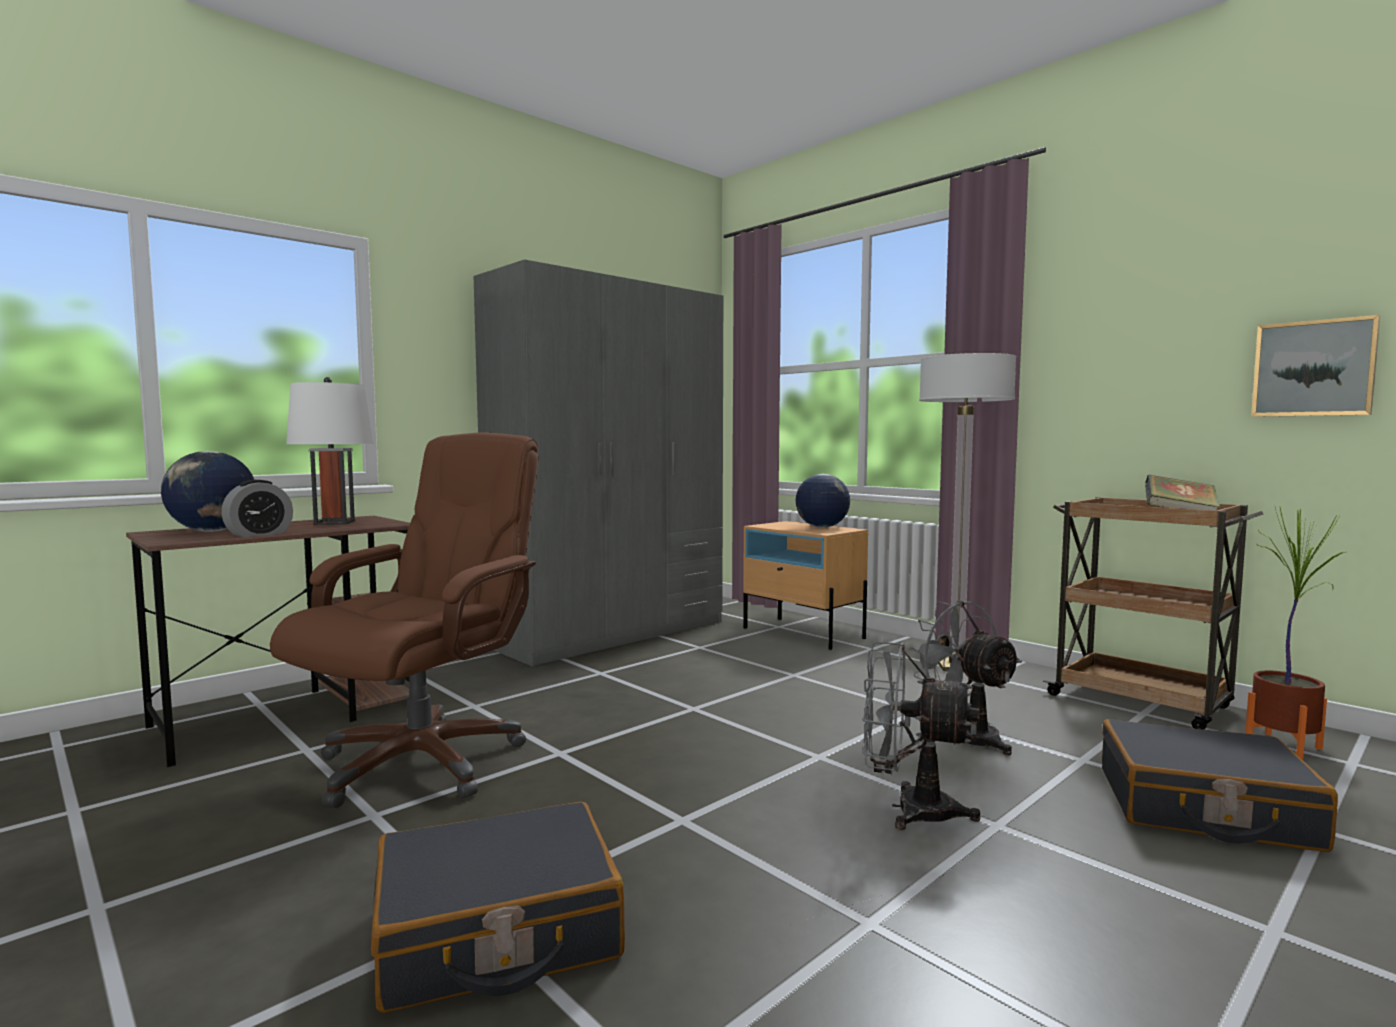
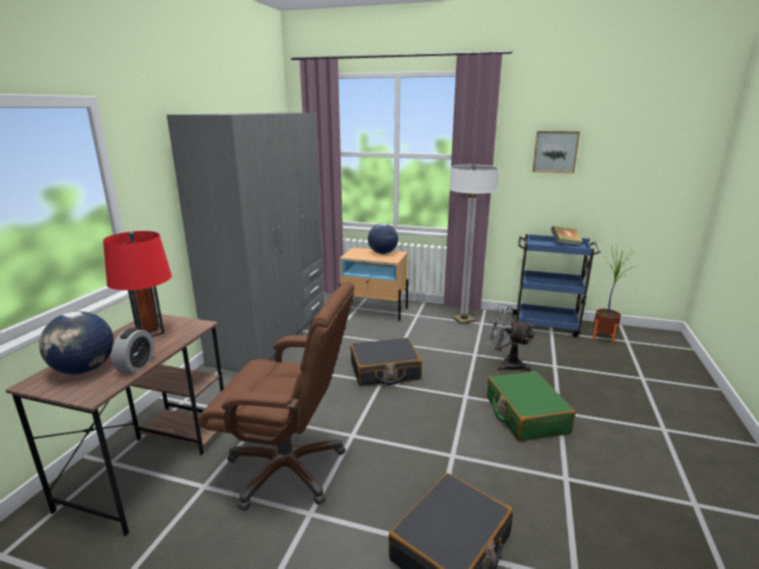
camera: 30 degrees left, 15 degrees up
brown office chair [270,432,539,808] -> brown office chair turned 105 degrees clockwise [198,282,355,511]
white table lamp [286,377,374,525] -> red table lamp [103,231,172,337]
grey fan [862,642,981,830] -> green suitcase [487,371,575,442]
brown cart [1043,497,1263,730] -> blue cart [510,234,600,337]
black suitcase [1102,719,1338,852] -> black suitcase moved to [350,338,422,386]
picture [1251,315,1380,417] -> picture moved to [533,131,580,173]

